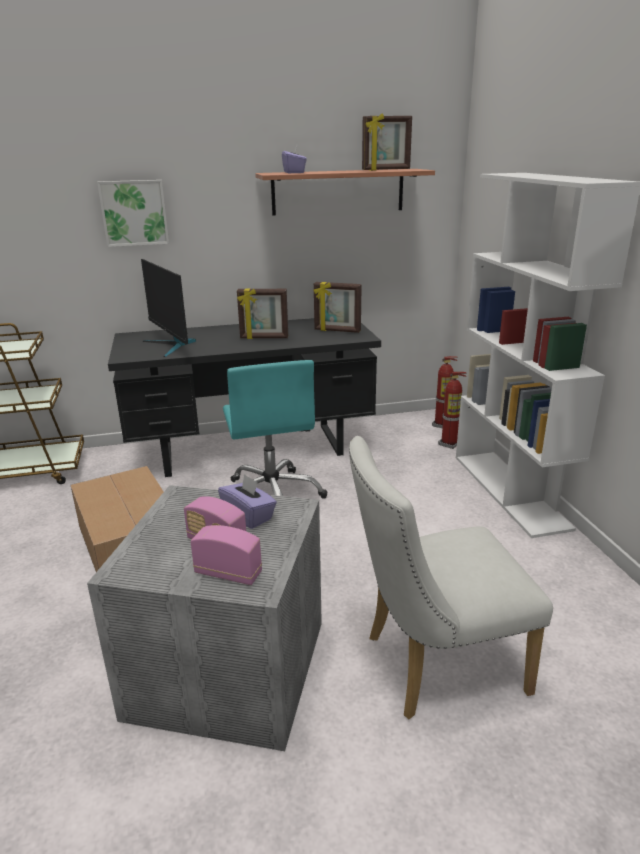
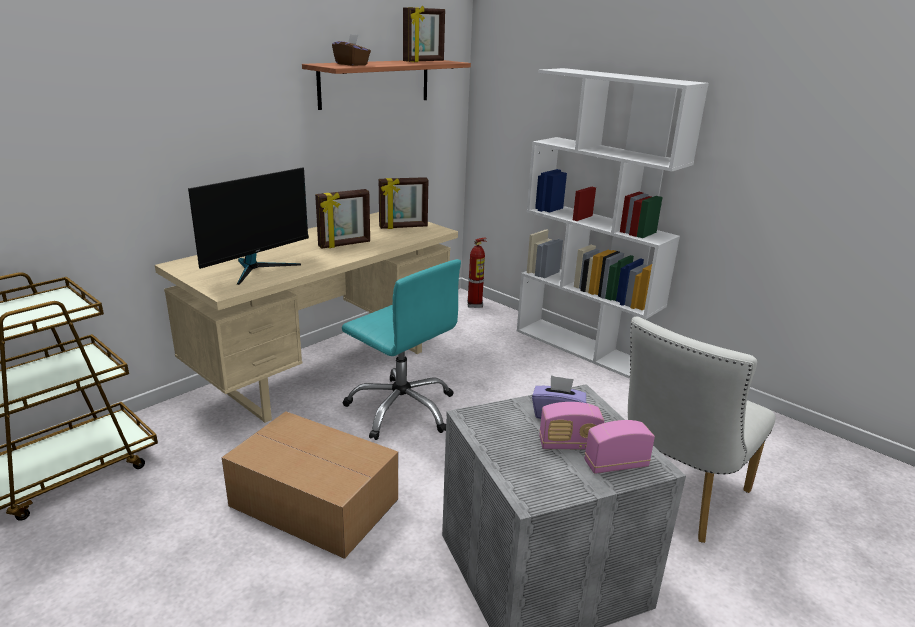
camera: 35 degrees left, 0 degrees up
picture [97,180,169,247] -> none
black desk [108,318,381,477] -> beige desk [155,212,458,423]
monitor [141,259,196,357] -> monitor turned 75 degrees counterclockwise [188,168,309,285]
purple tissue box [282,144,307,173] -> brown tissue box [332,34,371,66]
fire extinguisher [438,372,467,449] -> none

